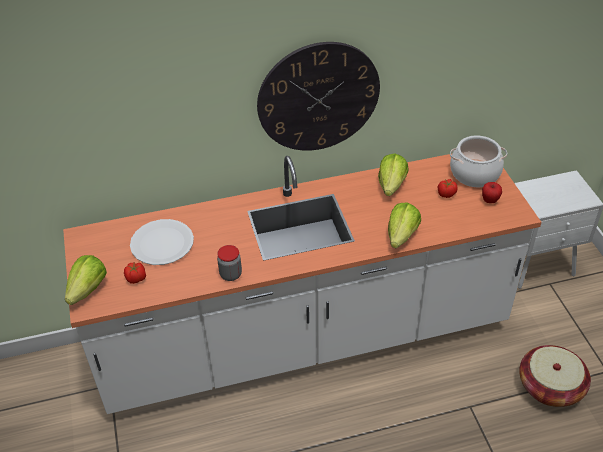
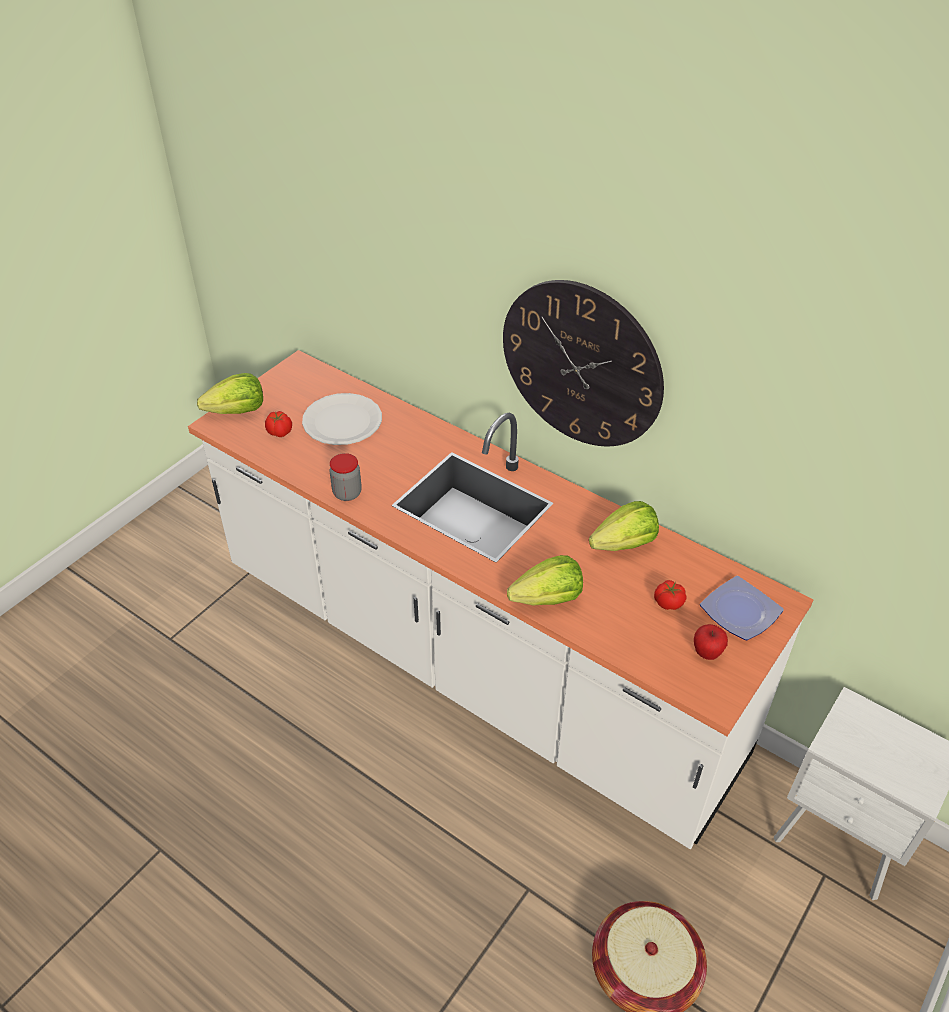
camera: 50 degrees right, 0 degrees up
cooking pot [450,136,507,187] -> plate [700,576,784,640]

